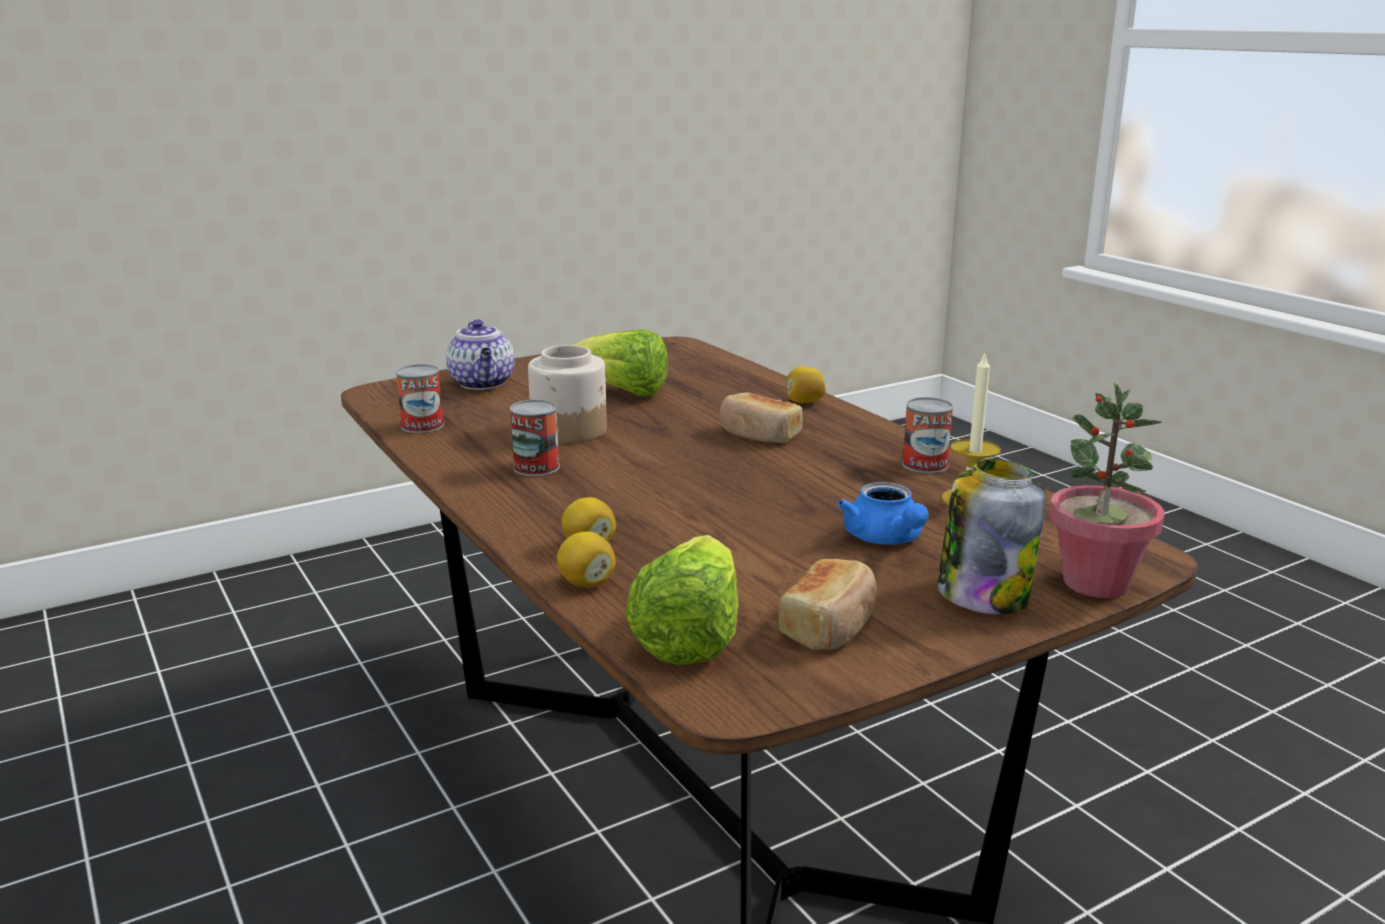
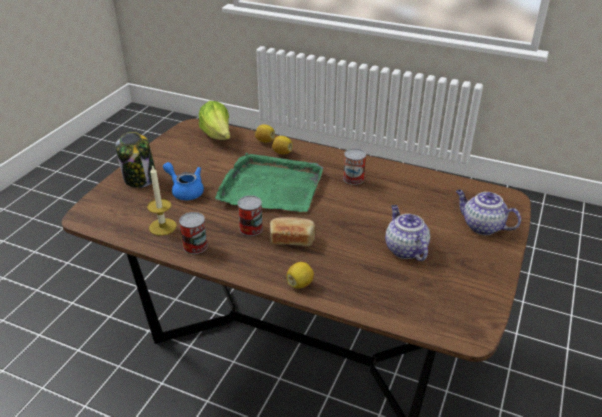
camera: 145 degrees right, 15 degrees up
can [396,364,444,433] -> can moved to [238,195,263,236]
jar [528,345,607,443] -> none
lettuce [573,329,668,396] -> teapot [385,205,430,261]
bread [779,559,877,650] -> none
potted plant [1049,383,1165,598] -> none
none -> green tray [215,153,323,212]

